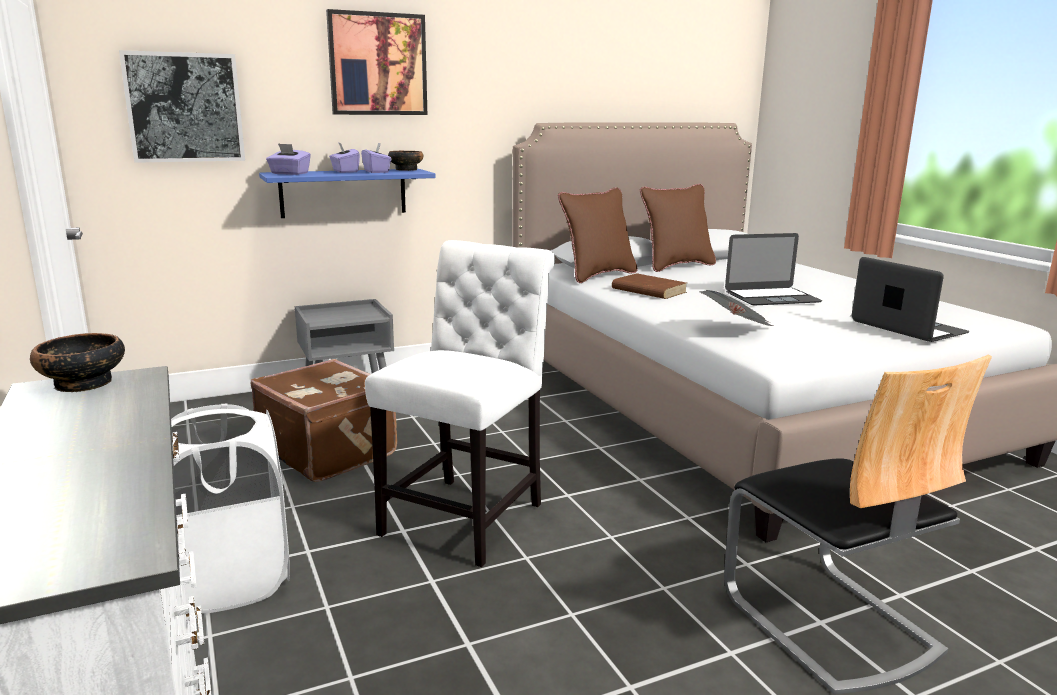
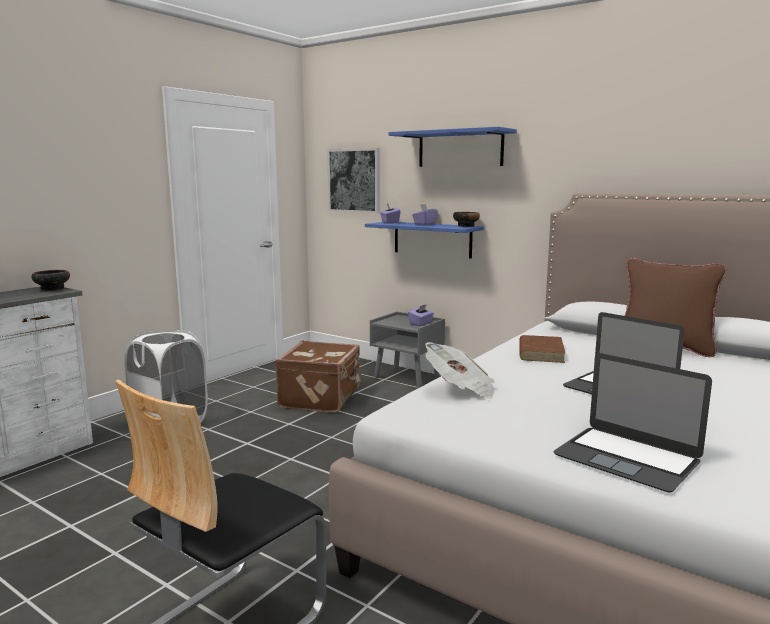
camera: 60 degrees right, 5 degrees down
picture [326,9,427,115] -> blue shelf [389,127,517,167]
purple tissue box [361,143,391,173] -> purple tissue box moved to [408,304,434,326]
white chair [365,240,555,567] -> none
brown pillow [558,187,638,283] -> none
laptop [852,257,970,342] -> laptop turned 105 degrees clockwise [554,353,712,492]

